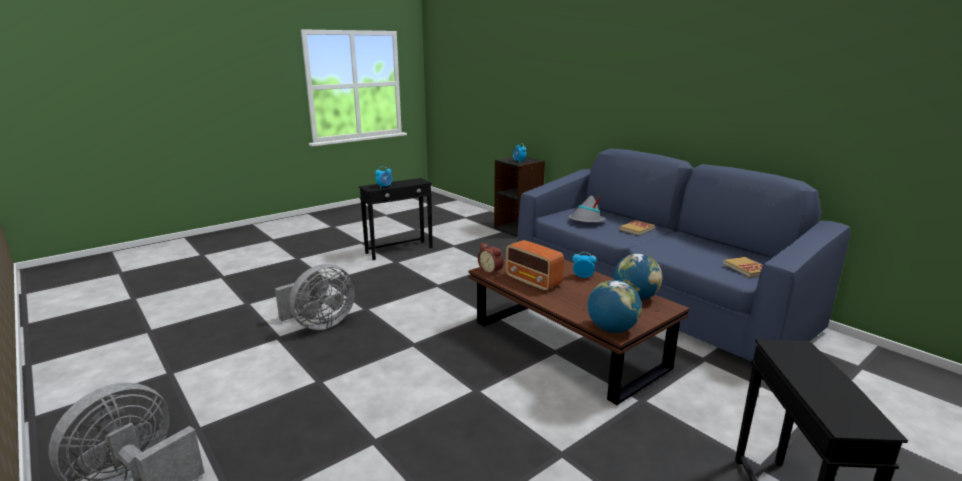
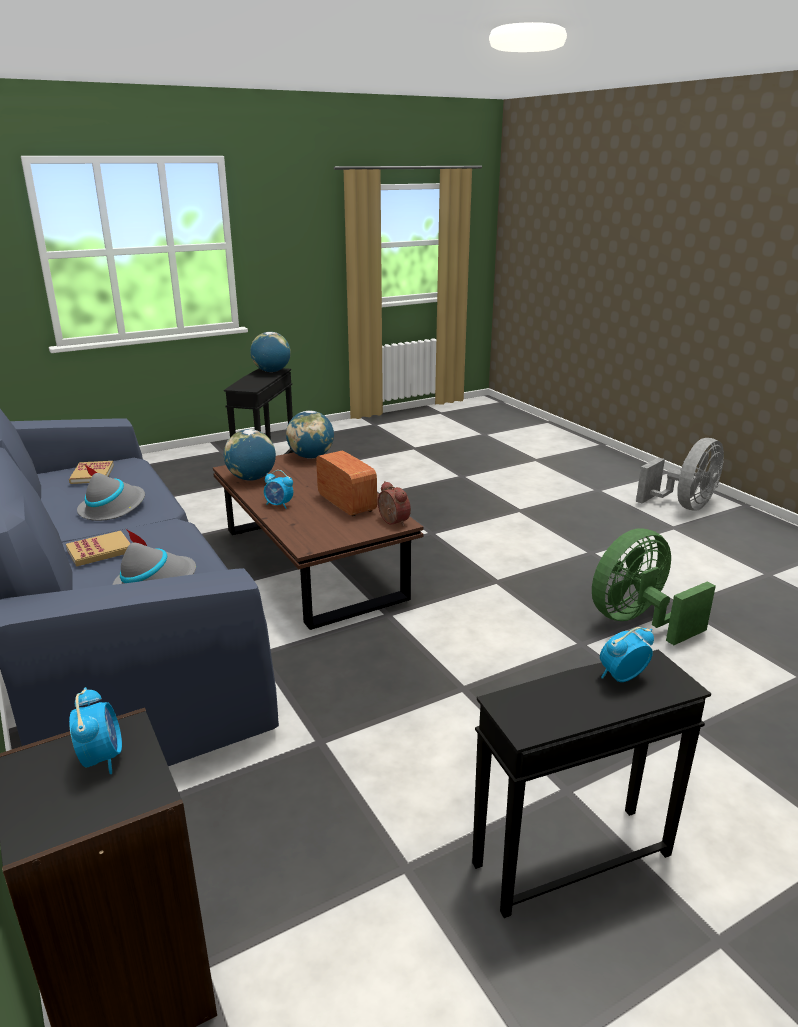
camera: 170 degrees left, 5 degrees up
grey fan [275,264,355,330] -> green fan [592,528,716,645]
none -> grey hat [77,464,145,521]
none -> globe [250,332,291,372]

